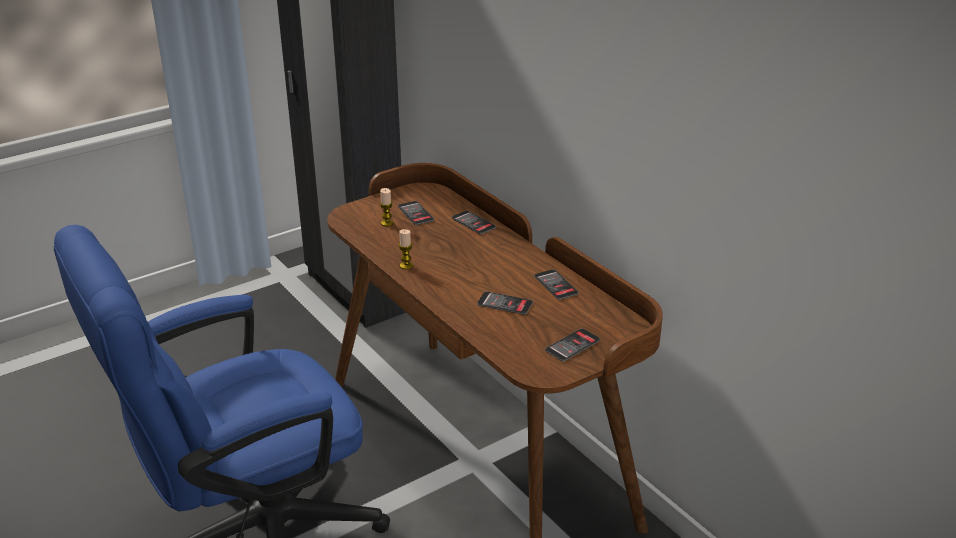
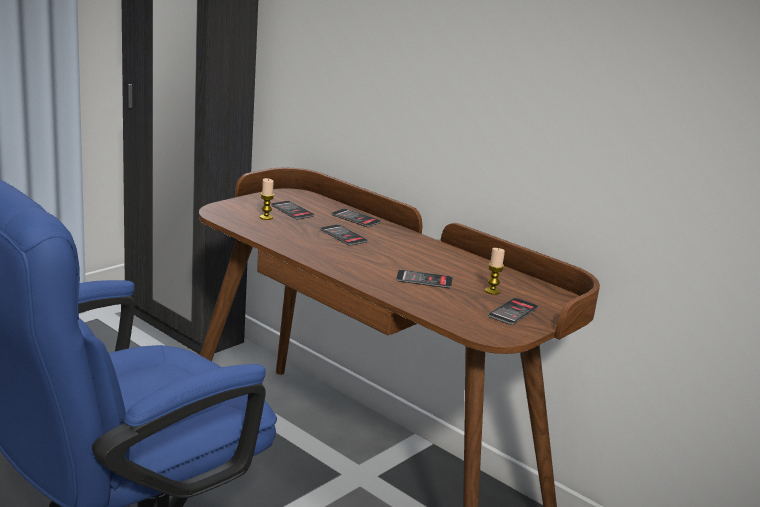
camera: 15 degrees left, 10 degrees down
candle [399,229,413,269] -> candle moved to [485,248,505,295]
phone [534,269,579,300] -> phone moved to [321,225,368,246]

